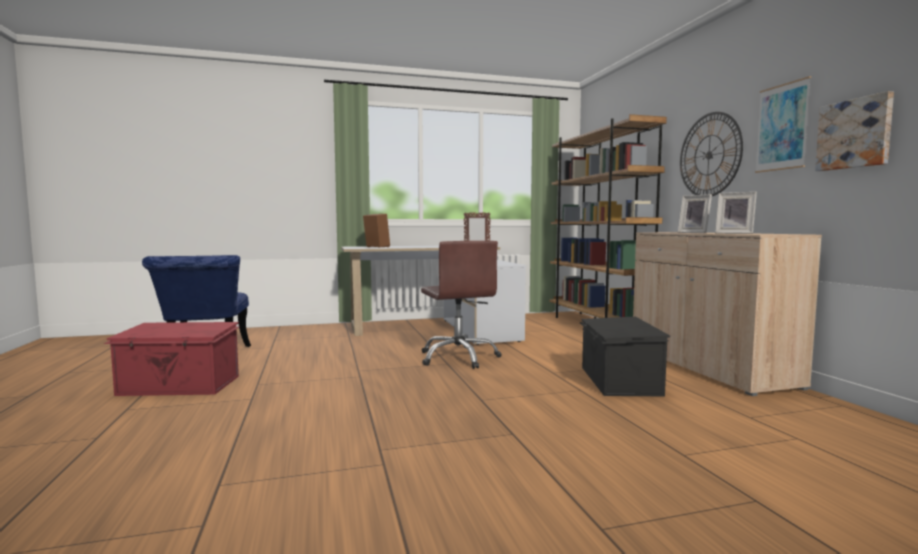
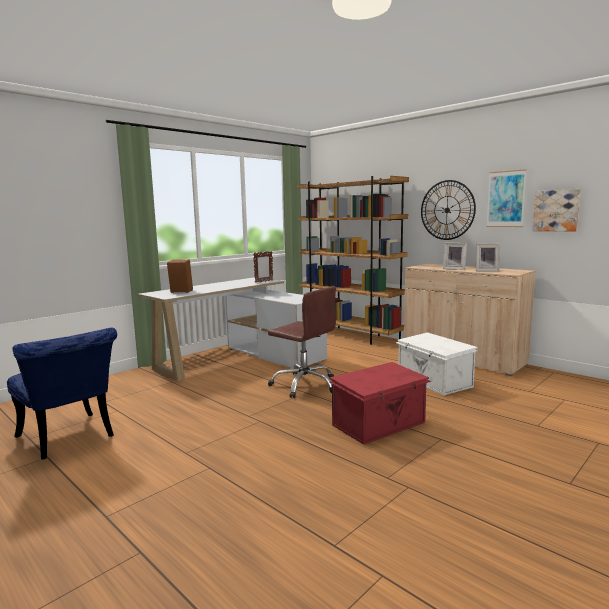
camera: 30 degrees left, 5 degrees up
red storage box [104,322,240,396] -> red storage box moved to [329,362,431,445]
black storage box [579,317,670,396] -> white storage box [396,332,478,395]

